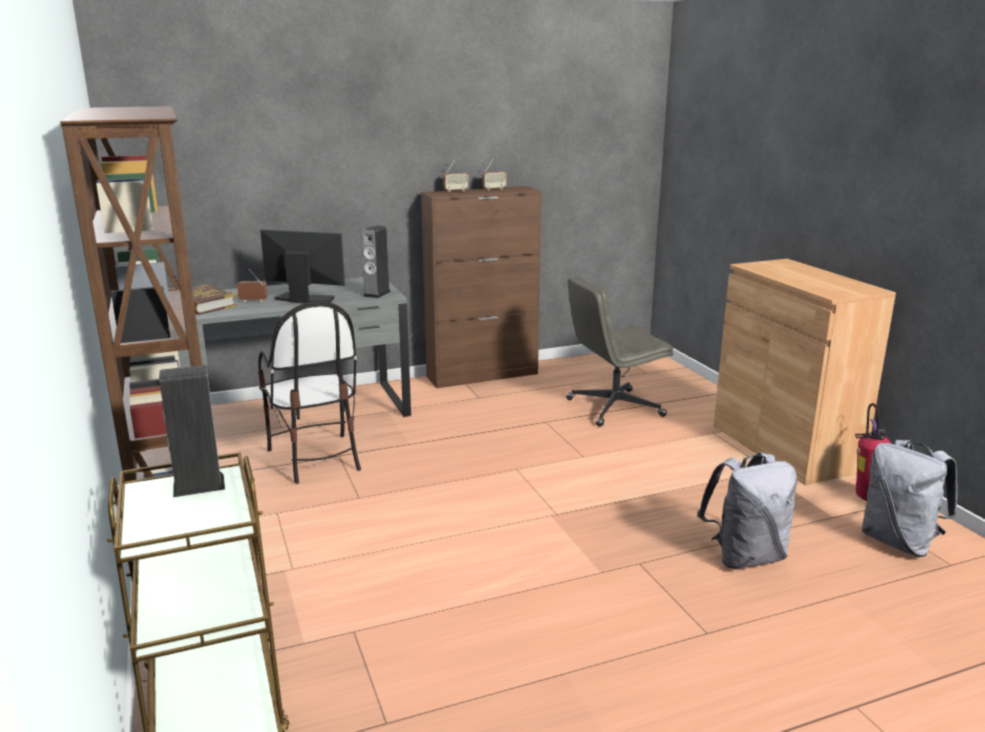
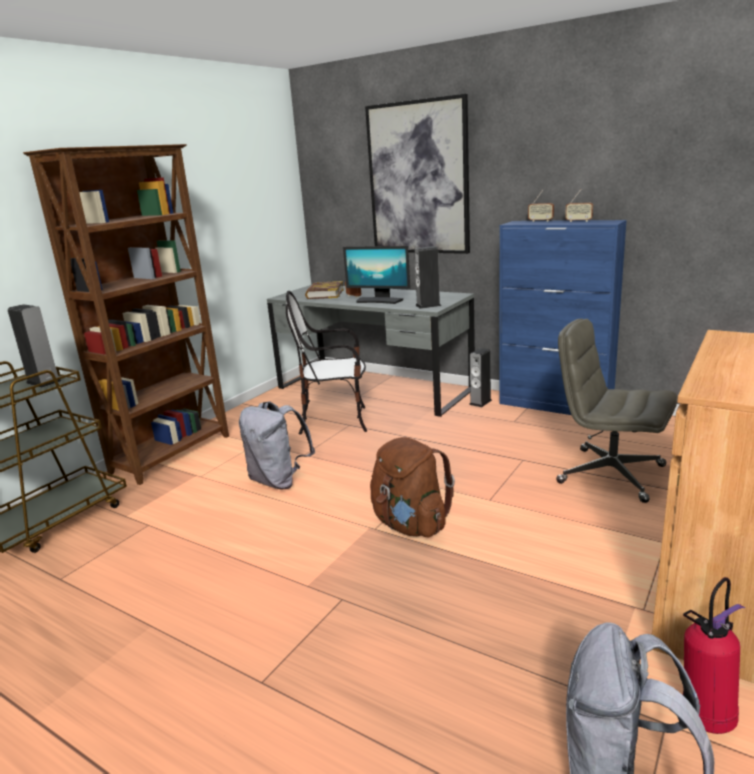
camera: 55 degrees right, 0 degrees up
chair [258,301,361,484] -> chair turned 60 degrees clockwise [286,291,367,435]
monitor [260,229,345,303] -> monitor turned 135 degrees clockwise [343,246,410,304]
brown cabinet [421,186,542,388] -> blue cabinet [499,220,627,415]
grey backpack [697,452,797,569] -> grey backpack moved to [239,401,315,489]
none -> picture [365,94,470,254]
none -> brown backpack [370,437,455,537]
none -> speaker [469,348,492,407]

